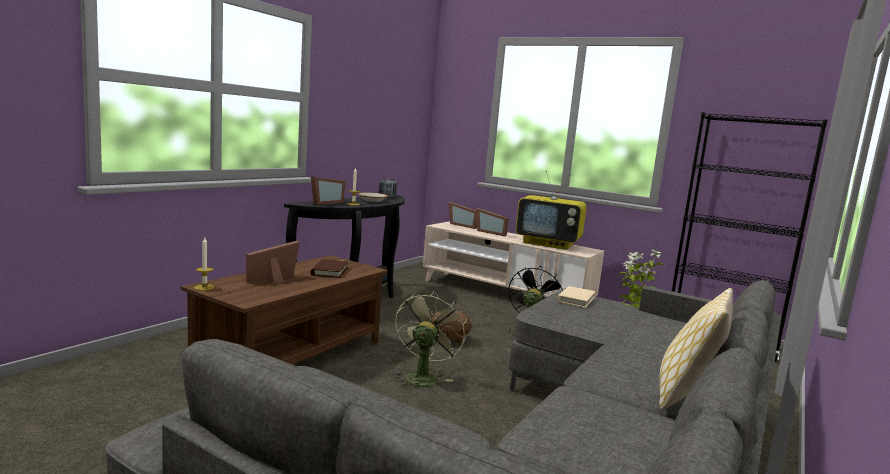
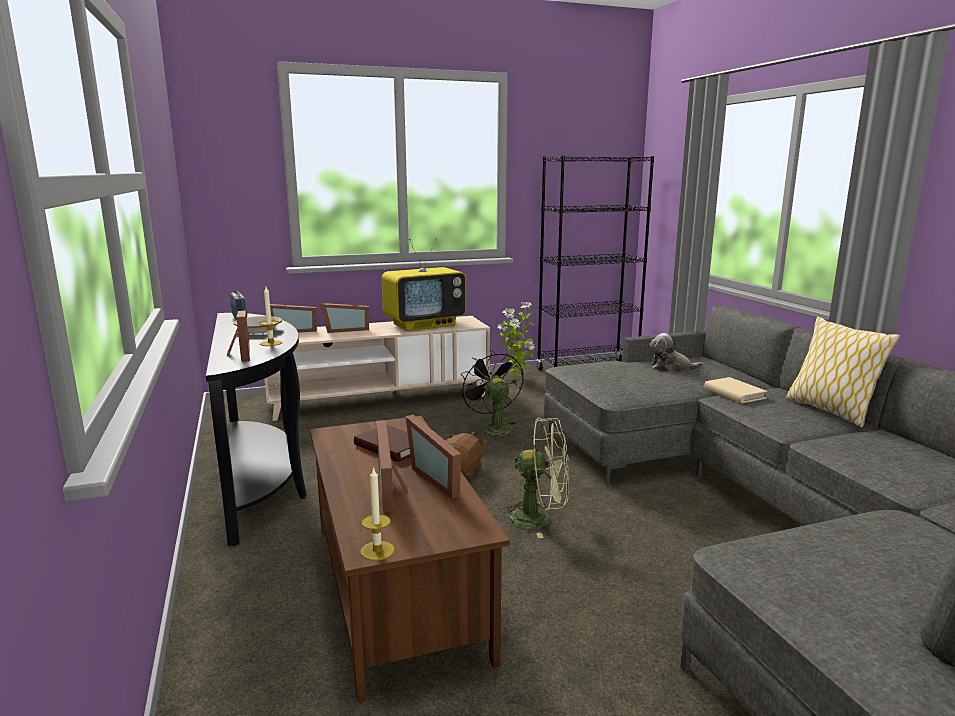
camera: 50 degrees left, 5 degrees up
green fan [394,291,467,389] -> green fan turned 135 degrees clockwise [500,417,570,538]
beige book [557,286,596,308] -> beige book moved to [704,377,767,403]
none -> picture frame [405,415,461,498]
none -> plush toy [650,333,704,372]

